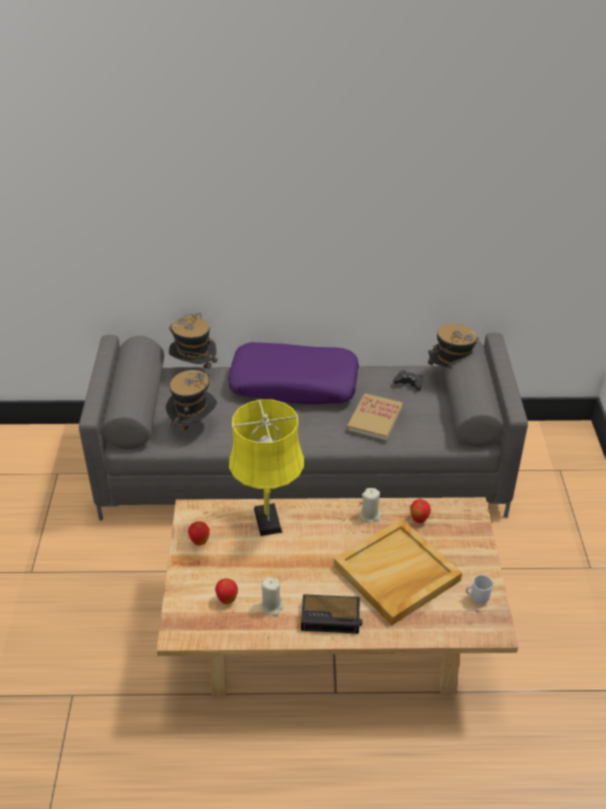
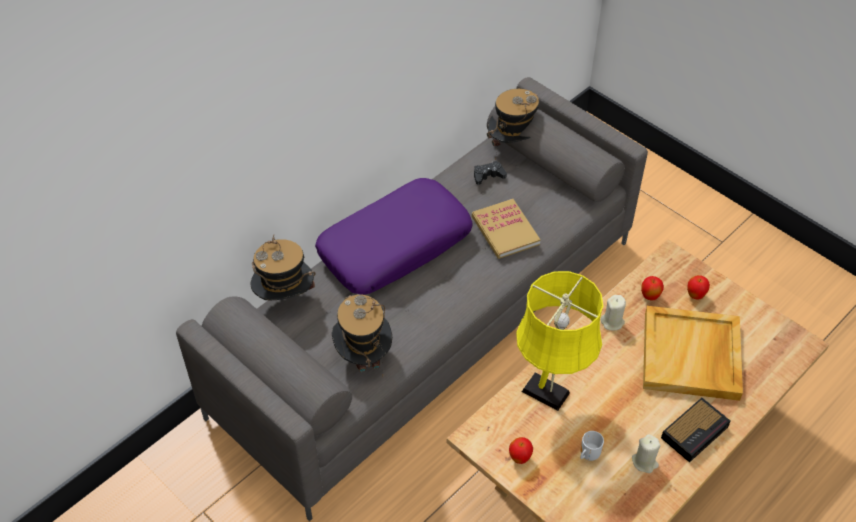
camera: 45 degrees left, 10 degrees up
apple [215,578,238,604] -> apple moved to [687,275,710,300]
mug [466,575,493,604] -> mug moved to [580,431,604,461]

